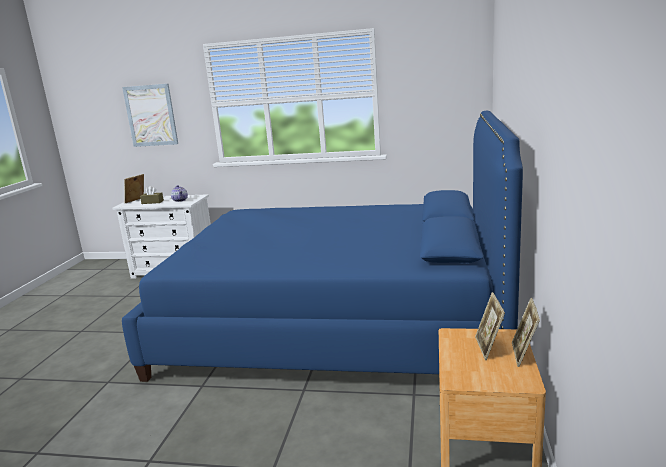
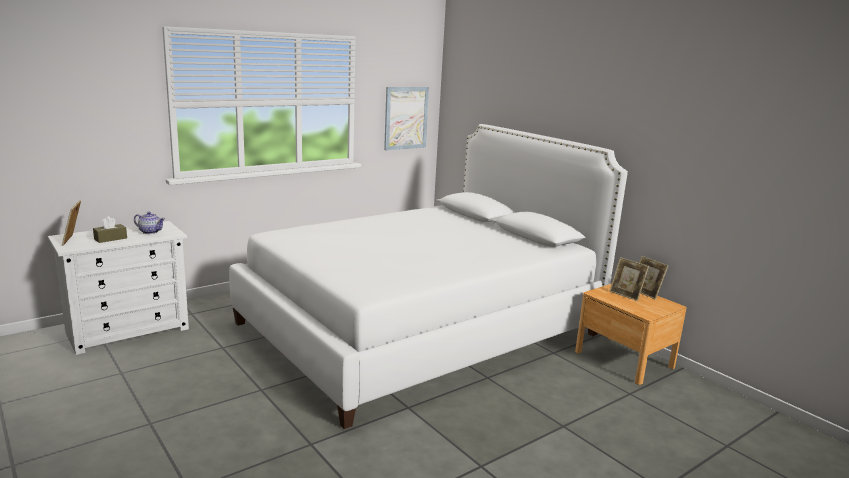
camera: 50 degrees left, 0 degrees up
picture [122,84,178,147] -> picture moved to [384,87,429,150]
blue bed [122,111,523,382] -> white bed [229,124,628,429]

